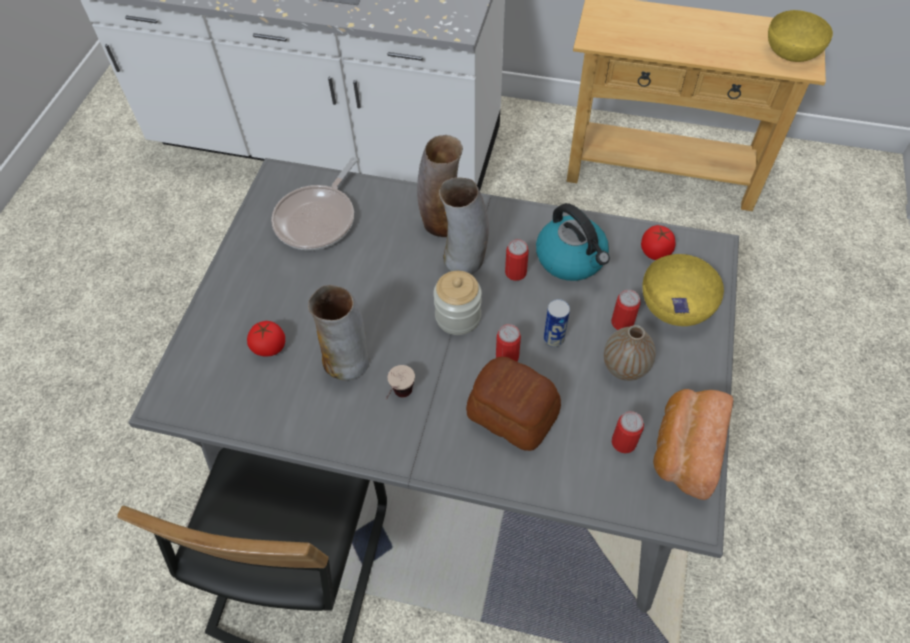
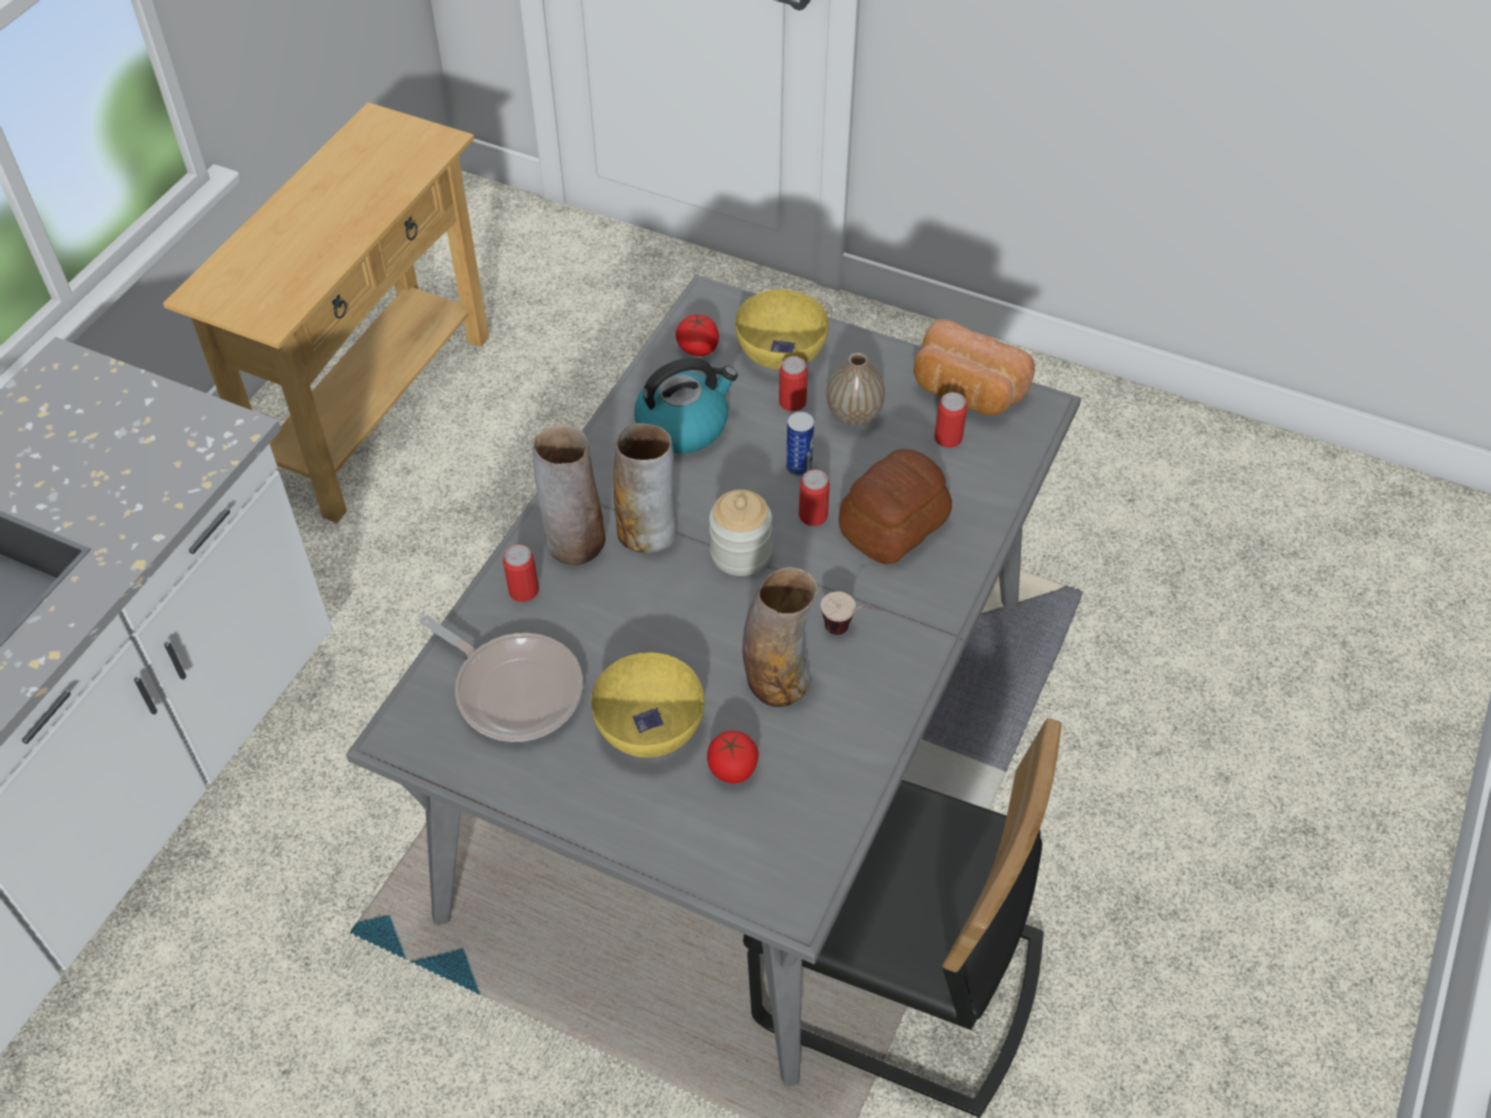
camera: 80 degrees left, 5 degrees down
can [505,239,529,281] -> can moved to [503,544,539,602]
yellow bowl [768,10,833,62] -> yellow bowl moved to [591,653,704,758]

